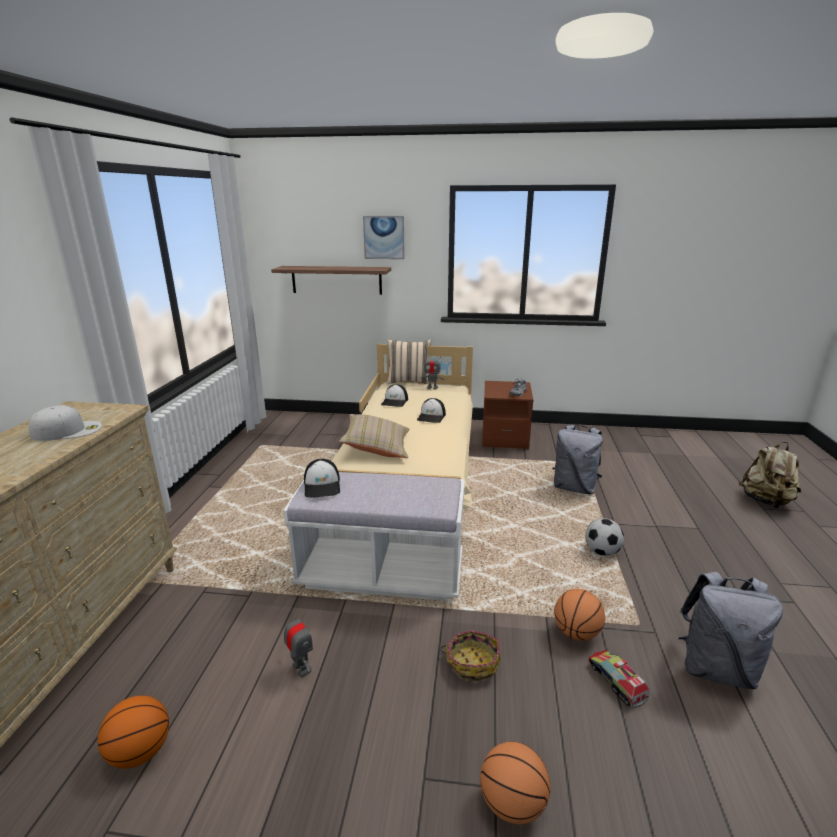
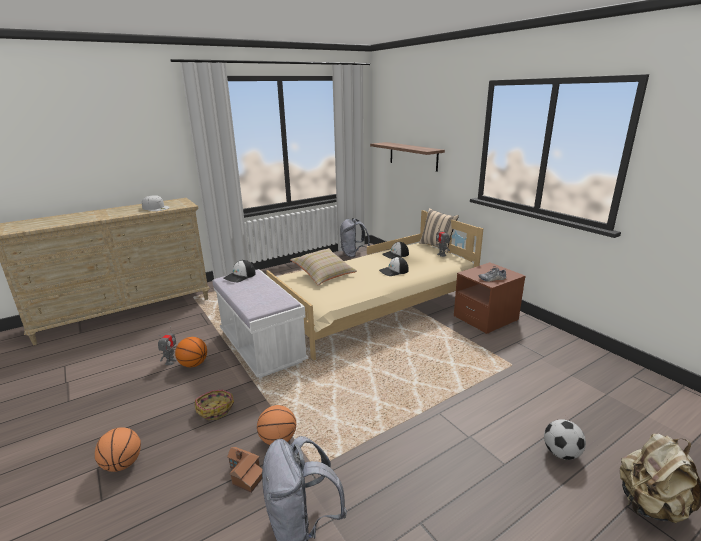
camera: 50 degrees right, 0 degrees up
basketball [98,695,169,769] -> basketball moved to [175,337,207,367]
picture [363,216,405,259] -> none
grey backpack [553,425,603,494] -> grey backpack moved to [340,218,370,258]
football [585,518,624,556] -> football moved to [544,419,586,460]
toy truck [588,650,650,708] -> toy house [227,447,262,493]

